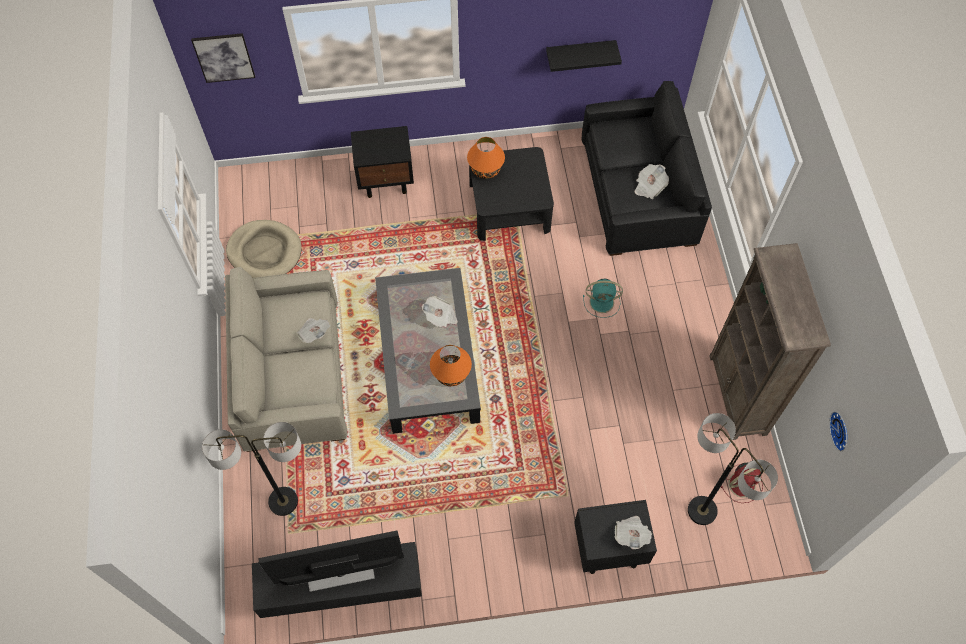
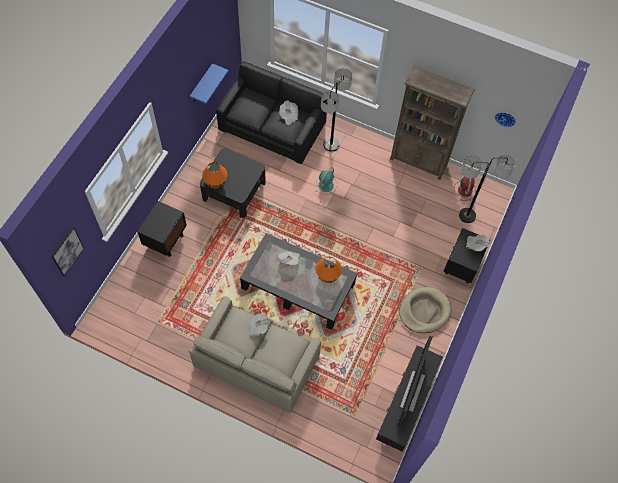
camera: 60 degrees left, 0 degrees up
floor lamp [202,422,301,516] -> floor lamp moved to [321,69,352,152]
beige dog bed [226,220,302,278] -> beige dog bed moved to [399,287,452,333]
black shelf [546,40,622,72] -> blue shelf [190,64,229,104]

